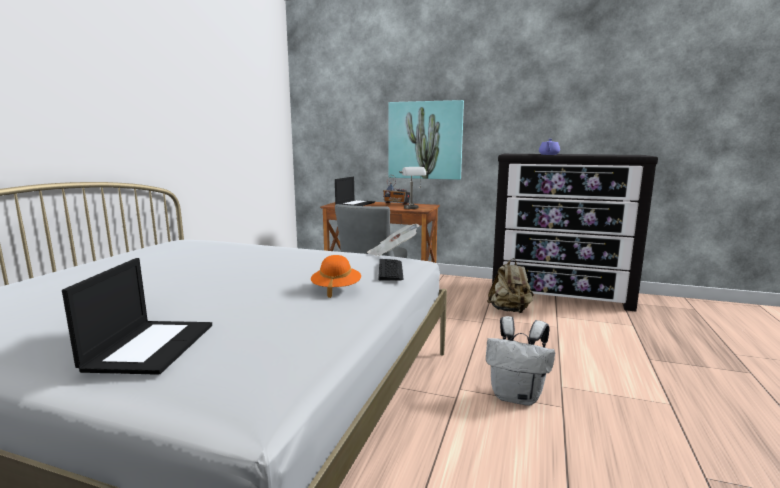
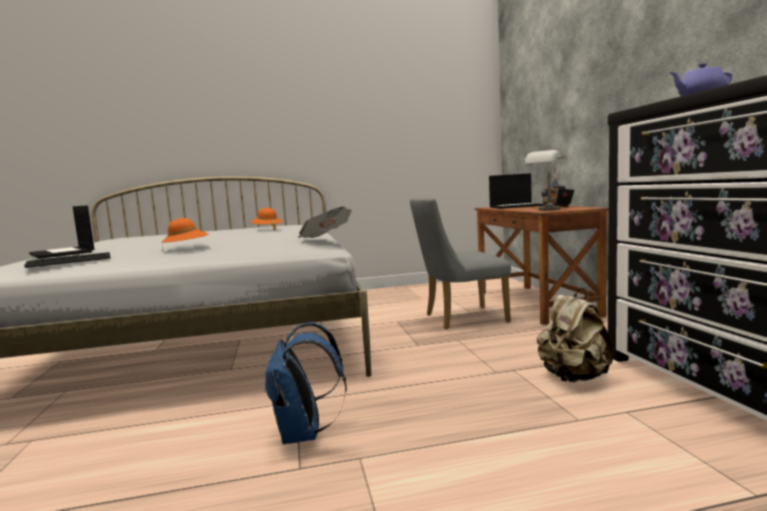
camera: 60 degrees right, 5 degrees down
laptop [62,258,212,375] -> laptop turned 75 degrees clockwise [29,205,94,259]
keyboard [379,259,404,281] -> keyboard moved to [24,252,111,268]
picture [388,100,464,180] -> none
white backpack [486,316,555,406] -> blue backpack [264,322,347,444]
none -> orange hat [250,208,283,231]

